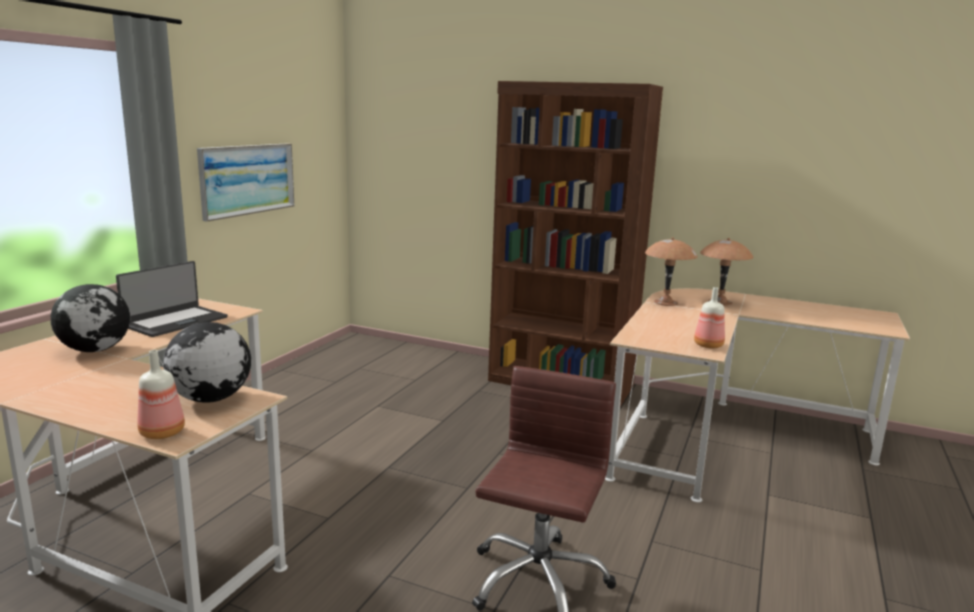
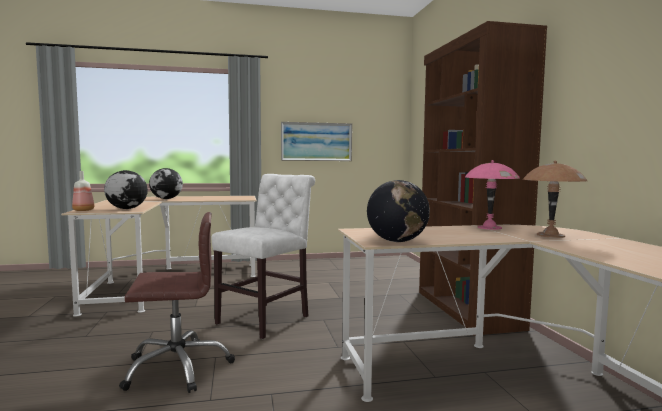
camera: 55 degrees right, 10 degrees down
laptop [116,261,227,337] -> none
brown table lamp [645,237,698,306] -> pink table lamp [465,160,520,230]
bottle [694,287,725,348] -> globe [367,180,430,242]
none -> white chair [212,174,315,339]

